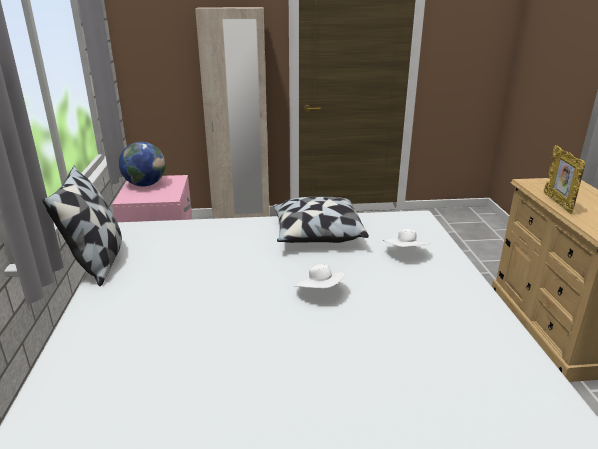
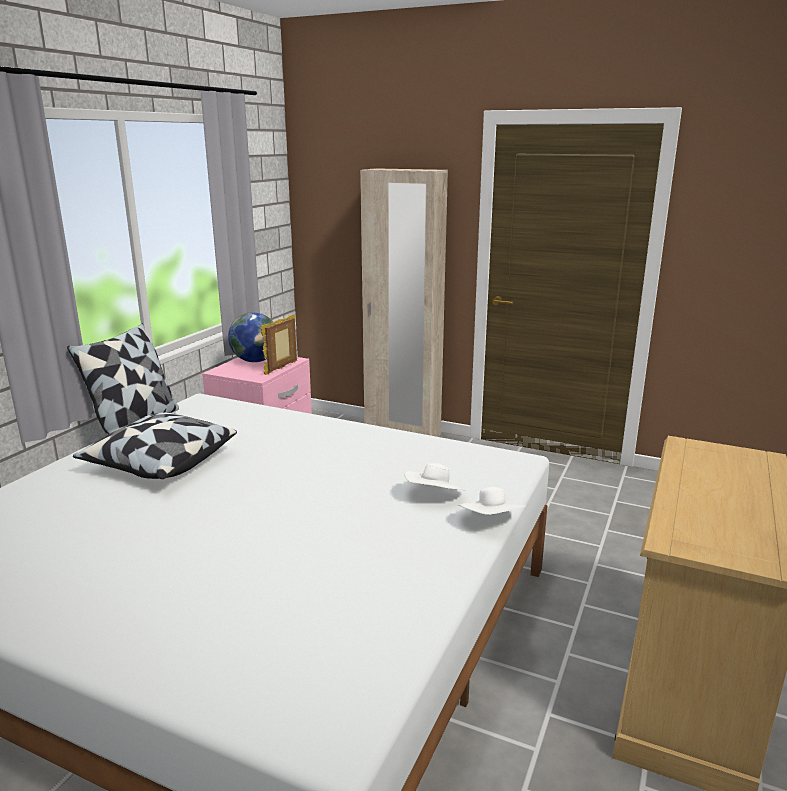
camera: 30 degrees right, 5 degrees down
pillow [273,197,369,243] -> pillow moved to [73,413,237,479]
white hat [294,264,346,288] -> white hat moved to [458,487,526,515]
picture frame [544,145,586,214] -> picture frame moved to [261,314,297,375]

